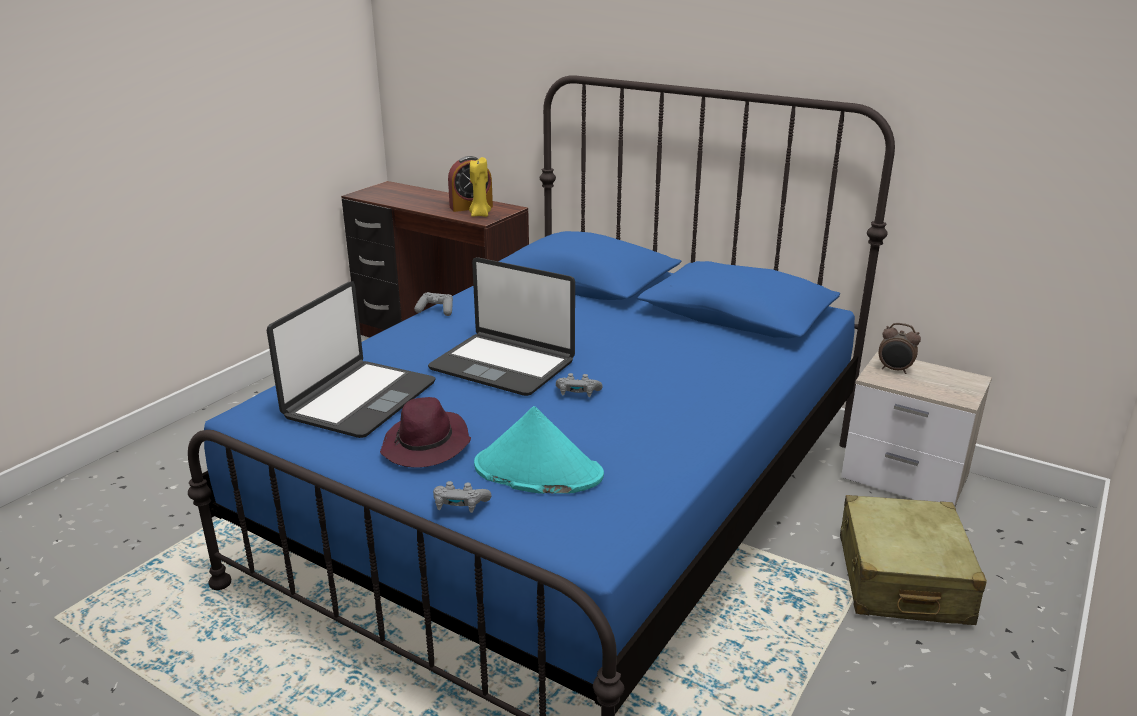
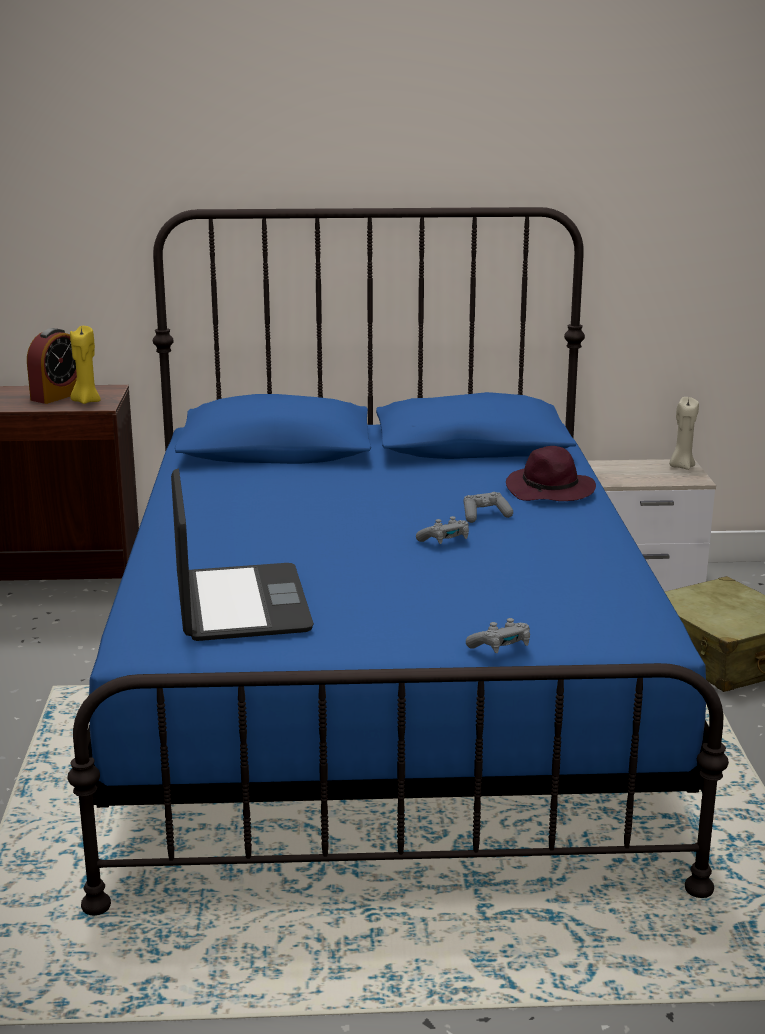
camera: 35 degrees left, 5 degrees down
purple hat [380,397,471,468] -> purple hat moved to [506,446,596,501]
grey game controller [414,292,453,316] -> grey game controller moved to [463,492,513,523]
laptop [428,257,575,396] -> none
turquoise hat [474,406,604,494] -> none
alarm clock [879,323,921,374] -> none
none -> beige candle [669,397,699,470]

